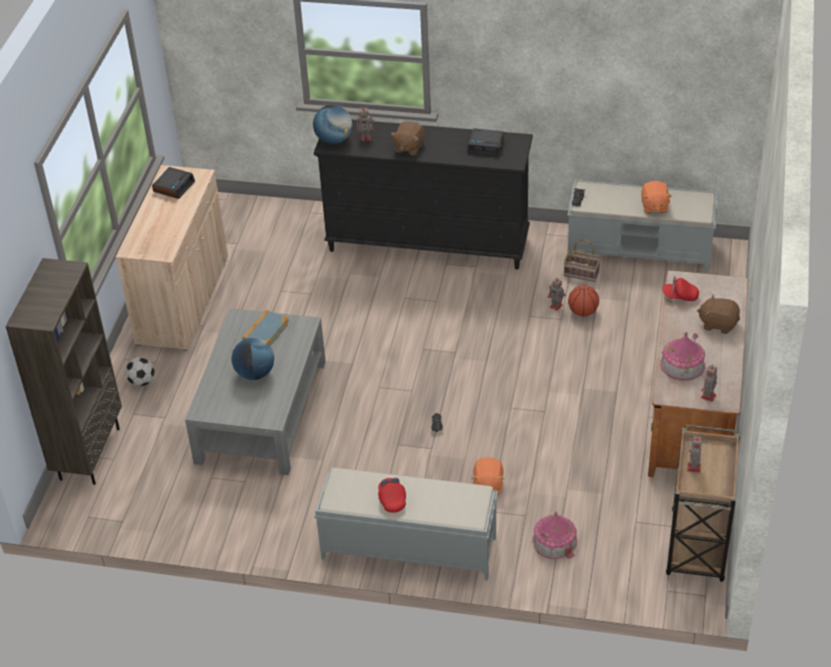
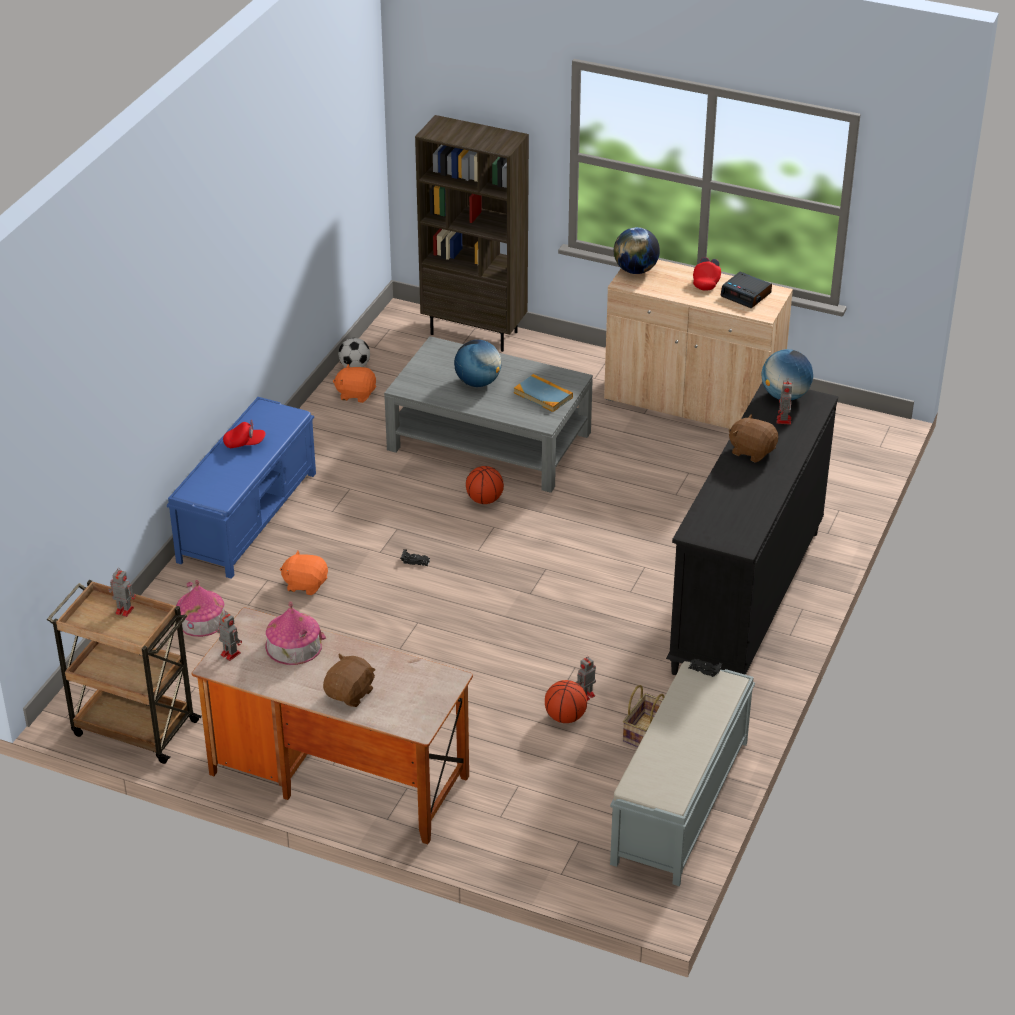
camera: 100 degrees right, 5 degrees down
football [125,357,155,386] -> football moved to [338,338,370,367]
grey bench [314,468,498,581] -> blue bench [167,397,316,579]
alarm clock [468,128,504,156] -> none
orange plush toy [641,181,672,214] -> orange plush toy moved to [333,364,376,403]
red cap [662,276,699,301] -> red cap moved to [693,257,721,291]
none -> basketball [466,466,504,504]
none -> globe [614,227,660,274]

